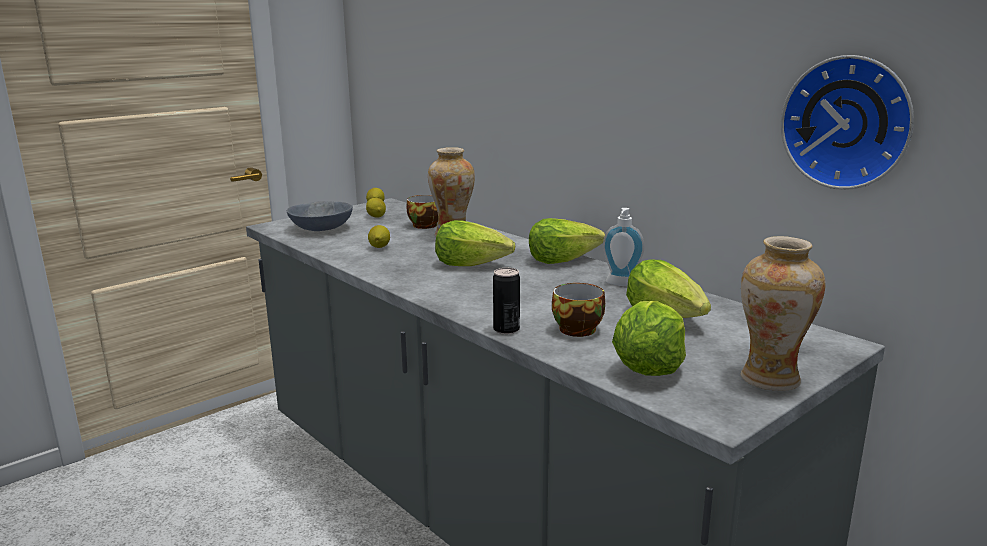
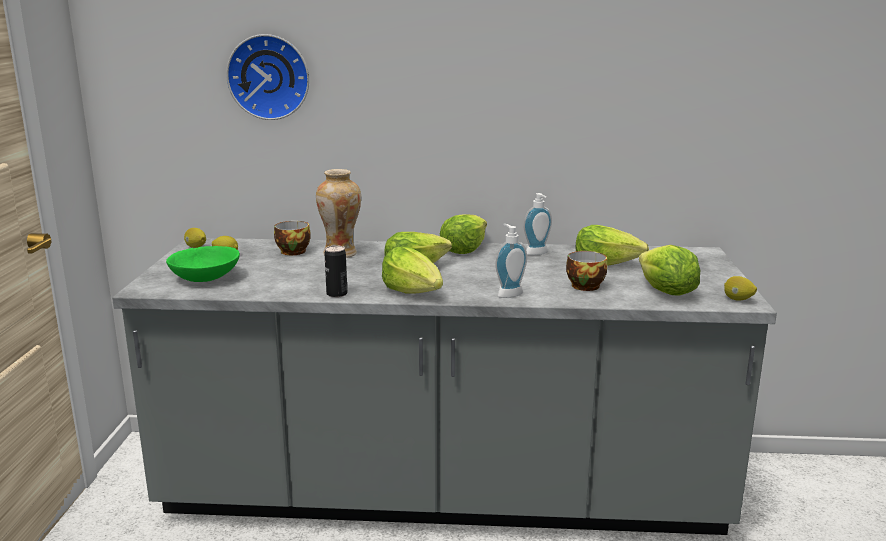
camera: 45 degrees left, 0 degrees up
grey bowl [287,201,353,231] -> green bowl [166,246,240,282]
lemon [368,225,390,248] -> lemon moved to [724,276,757,301]
can [493,268,520,334] -> can moved to [324,245,347,298]
vase [741,236,826,391] -> none
wall clock [781,55,914,190] -> wall clock moved to [226,34,309,120]
none -> lettuce [382,247,443,294]
none -> soap dispenser [495,224,527,298]

